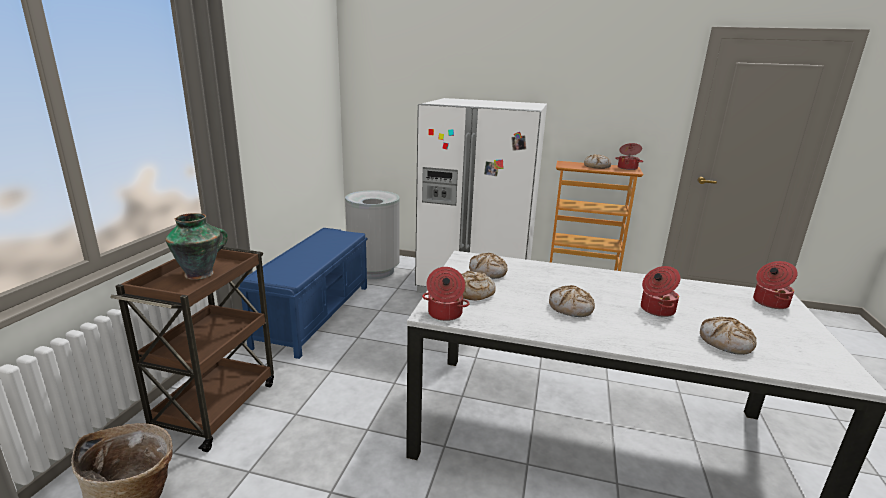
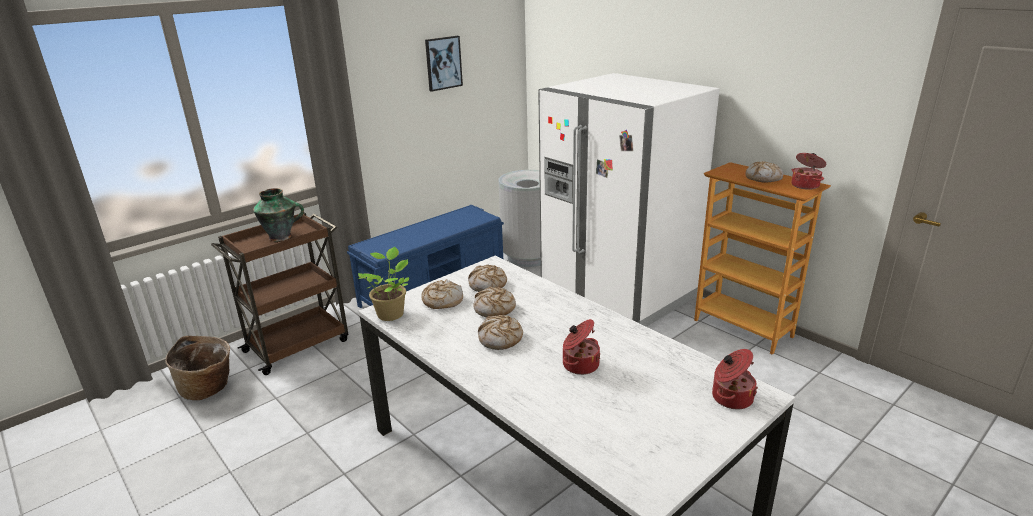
camera: 35 degrees right, 5 degrees up
cooking pot [422,267,470,321] -> potted plant [358,247,409,321]
bread [700,317,756,355] -> bread moved to [474,287,516,317]
none -> picture [425,36,463,92]

